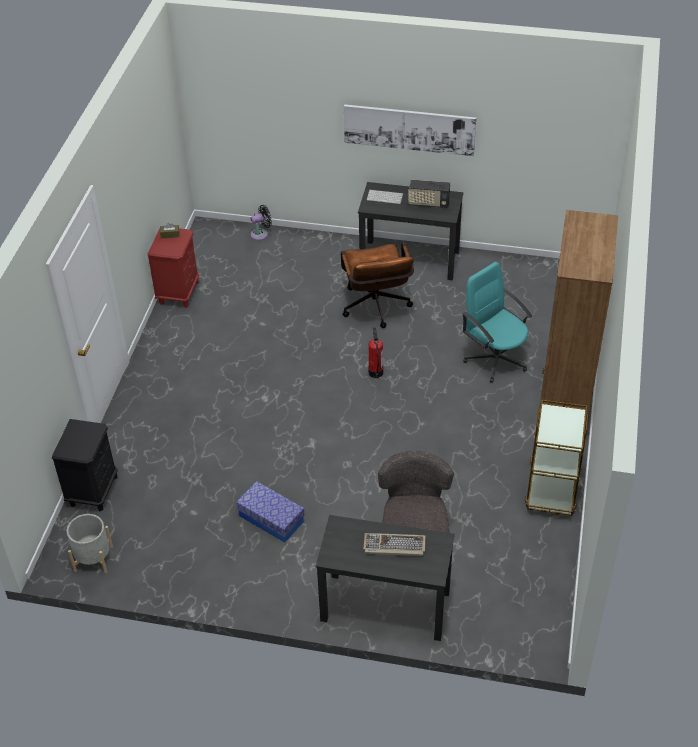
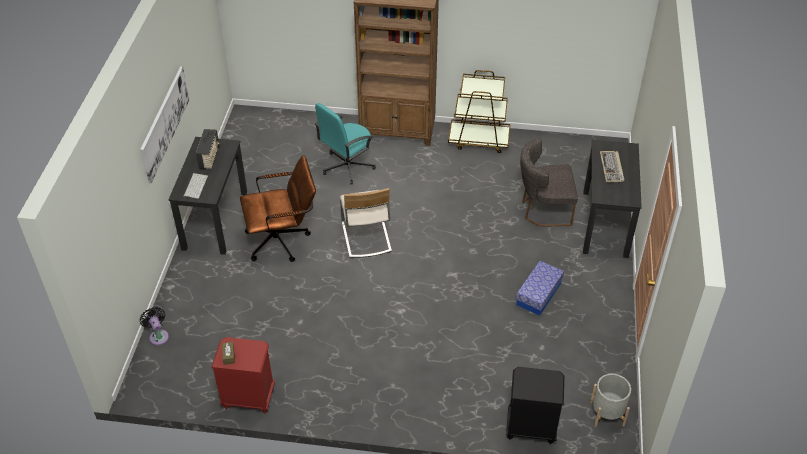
camera: 95 degrees left, 0 degrees up
fire extinguisher [369,327,383,378] -> beige chair [340,188,392,258]

